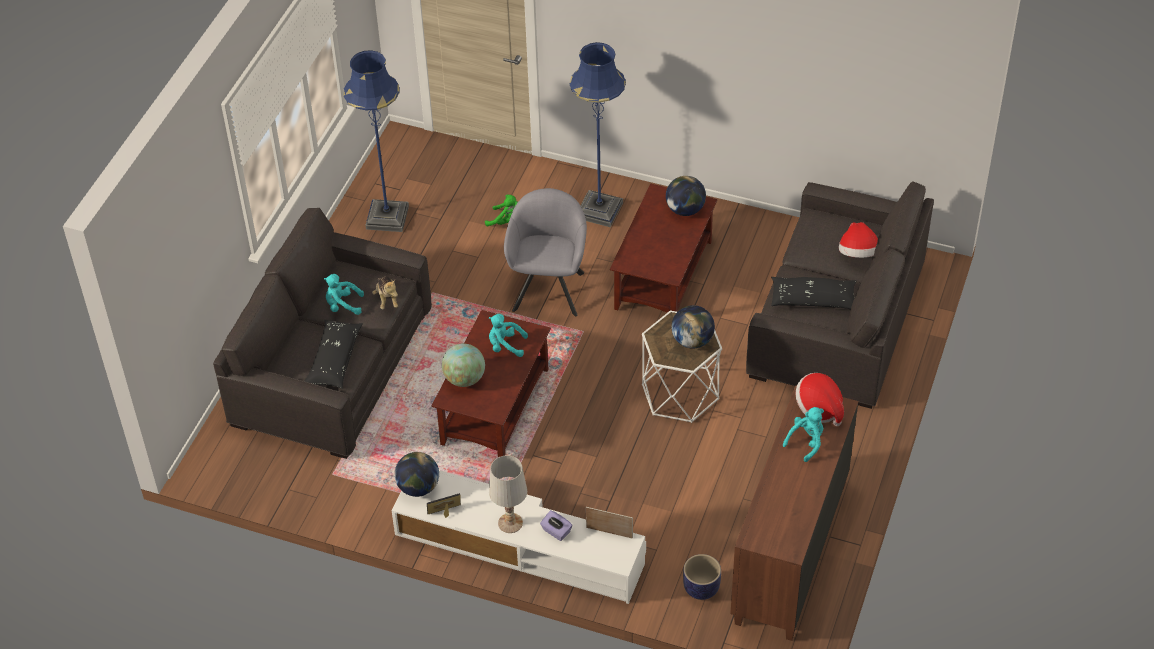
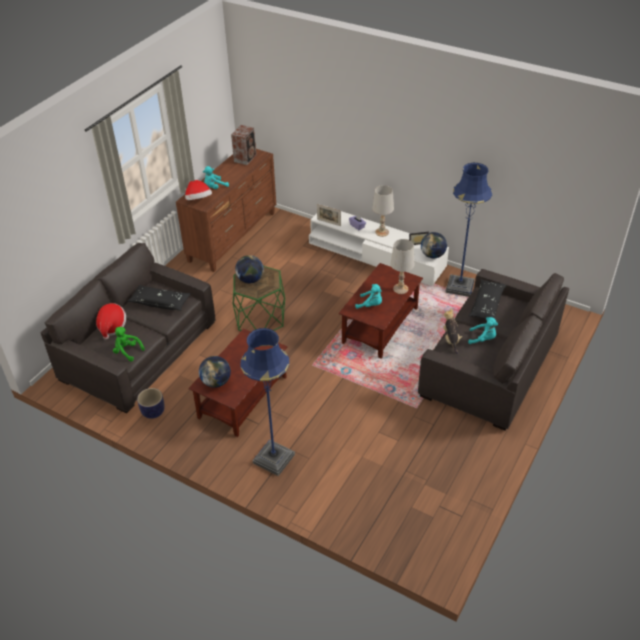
camera: 170 degrees left, 5 degrees down
blue floor lamp [344,50,409,232] -> blue floor lamp moved to [445,163,492,297]
globe [442,344,485,387] -> white table lamp [390,239,415,294]
green plush toy [485,194,518,227] -> green plush toy moved to [113,327,145,361]
grey armchair [504,188,587,316] -> none
white side table [642,310,722,423] -> green side table [233,266,285,331]
planter [683,554,721,600] -> planter moved to [137,388,165,419]
none -> speaker [231,125,256,165]

